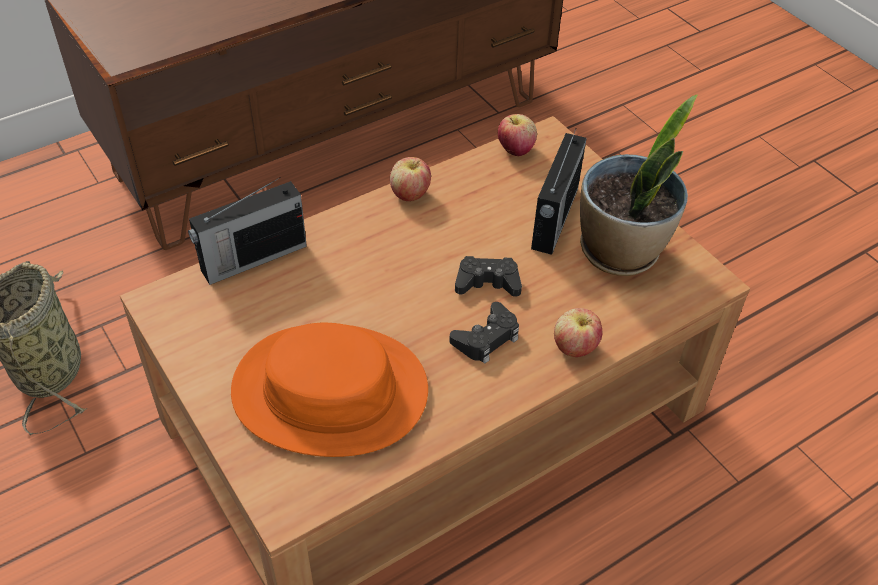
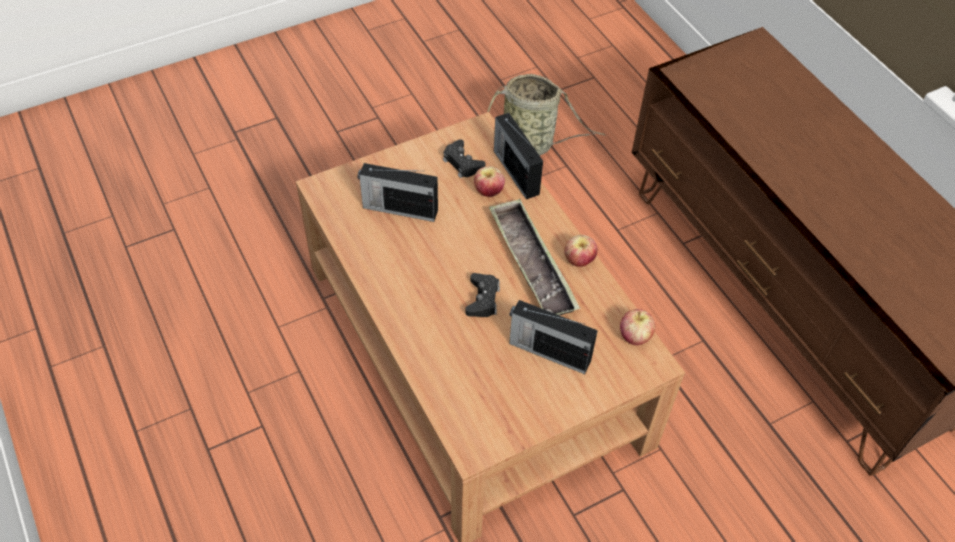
camera: 95 degrees right, 5 degrees up
orange hat [231,322,428,457] -> radio [358,163,438,222]
black game controller [449,302,519,364] -> black game controller moved to [443,139,485,178]
apple [554,308,602,357] -> apple moved to [474,166,505,197]
potted plant [580,94,698,276] -> none
none -> tray [489,199,580,315]

